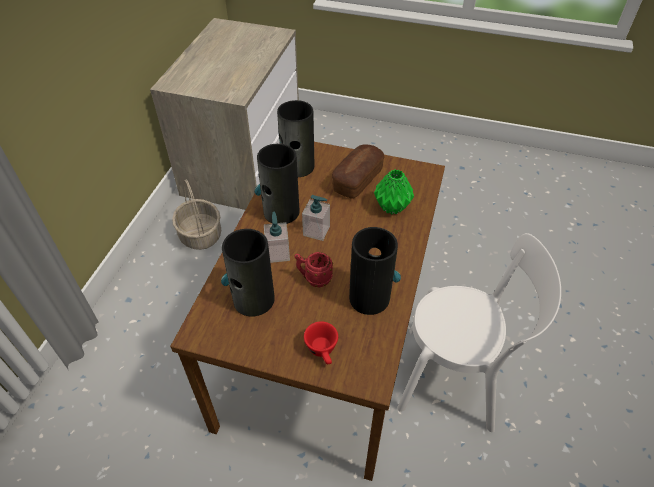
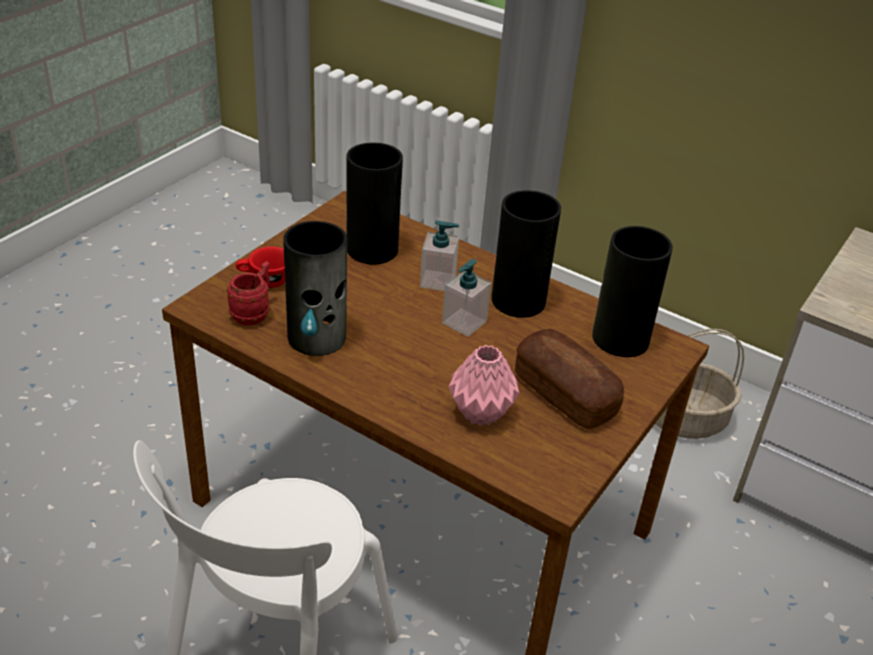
camera: 105 degrees right, 10 degrees down
red mug [295,252,333,287] -> red mug moved to [227,261,270,325]
green vase [374,169,414,214] -> pink vase [449,345,520,426]

